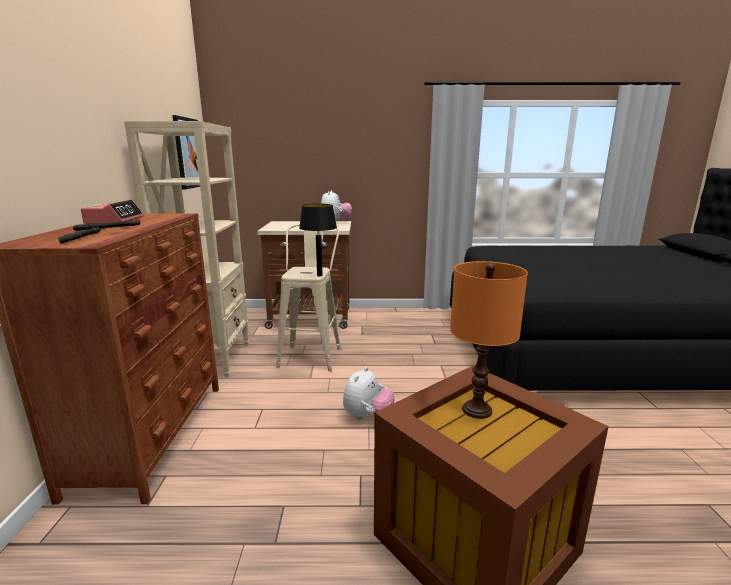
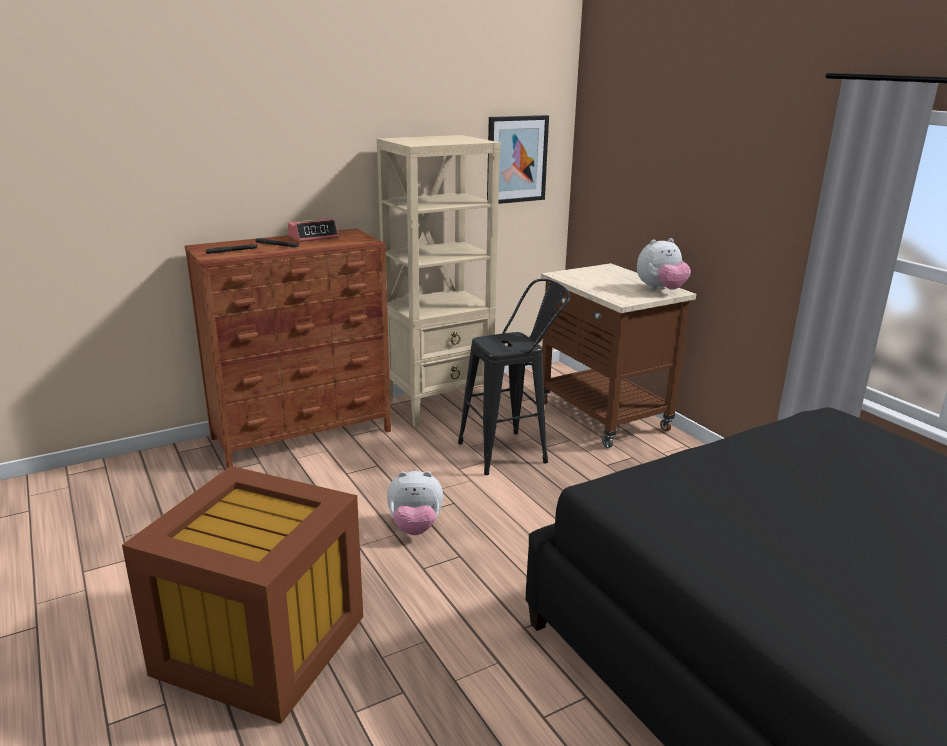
camera: 60 degrees right, 5 degrees up
beige stool [276,224,341,371] -> black stool [458,279,570,475]
black table lamp [299,204,337,276] -> none
orange table lamp [450,261,528,419] -> none

